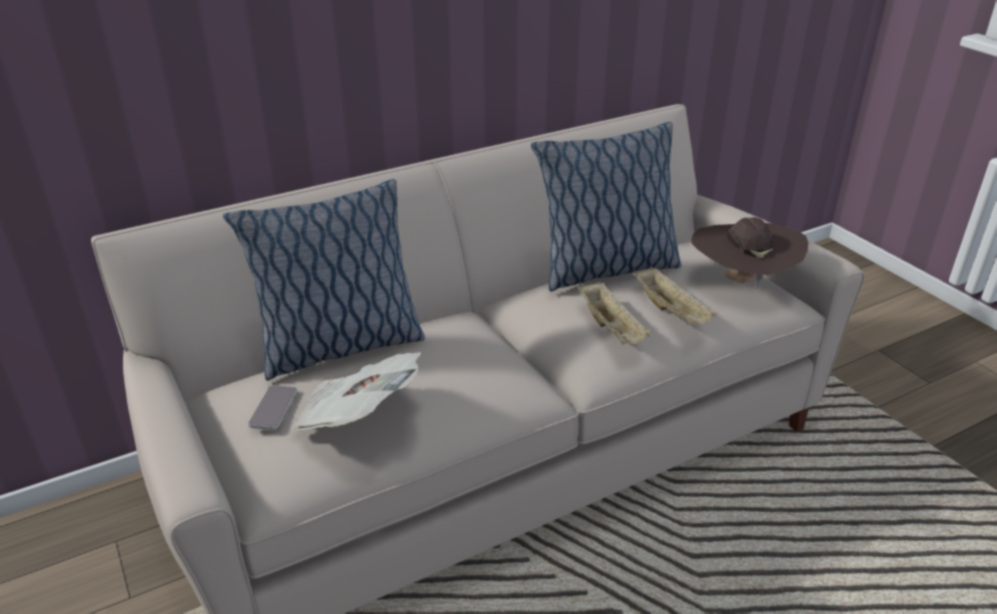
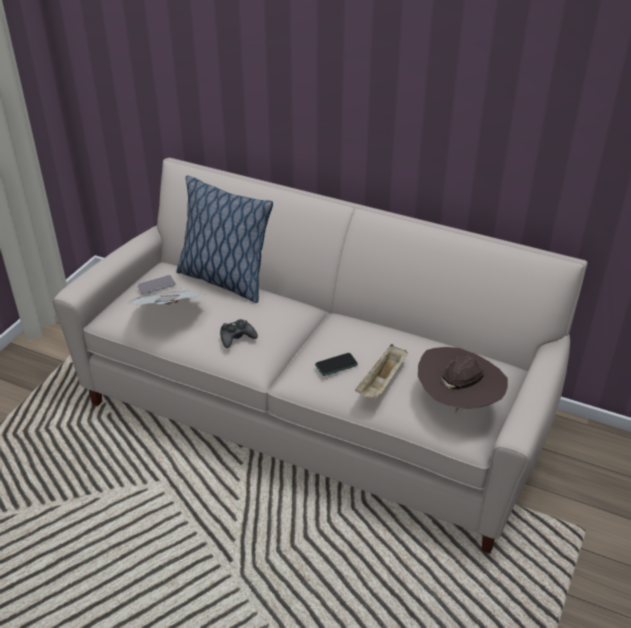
camera: 55 degrees right, 5 degrees up
pillow [531,122,682,292] -> none
beige tray [577,281,650,344] -> phone [315,353,358,376]
none -> black game controller [220,319,258,348]

